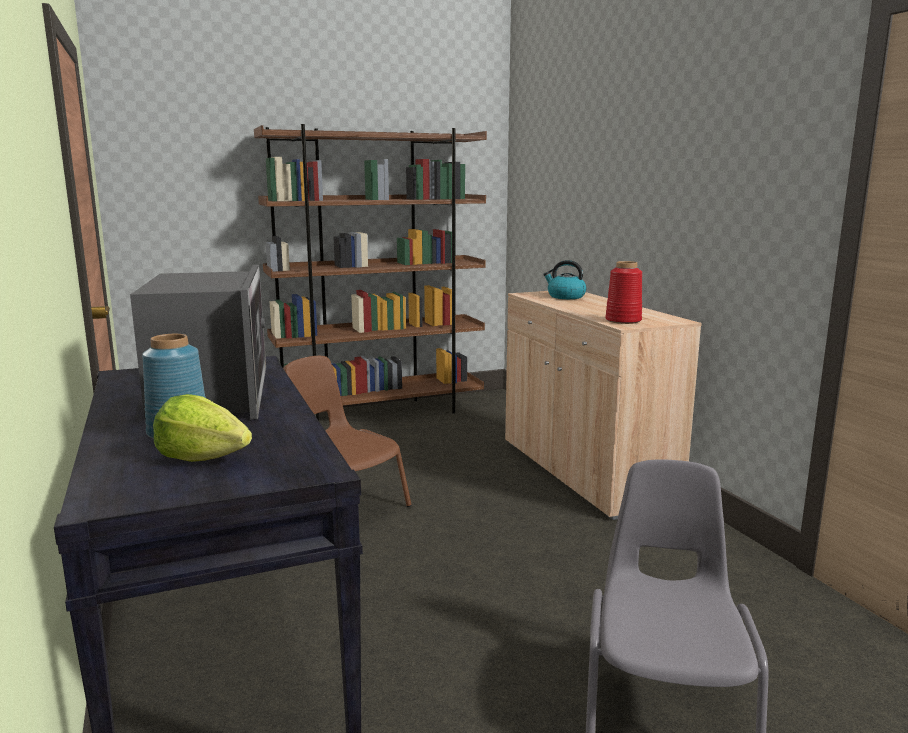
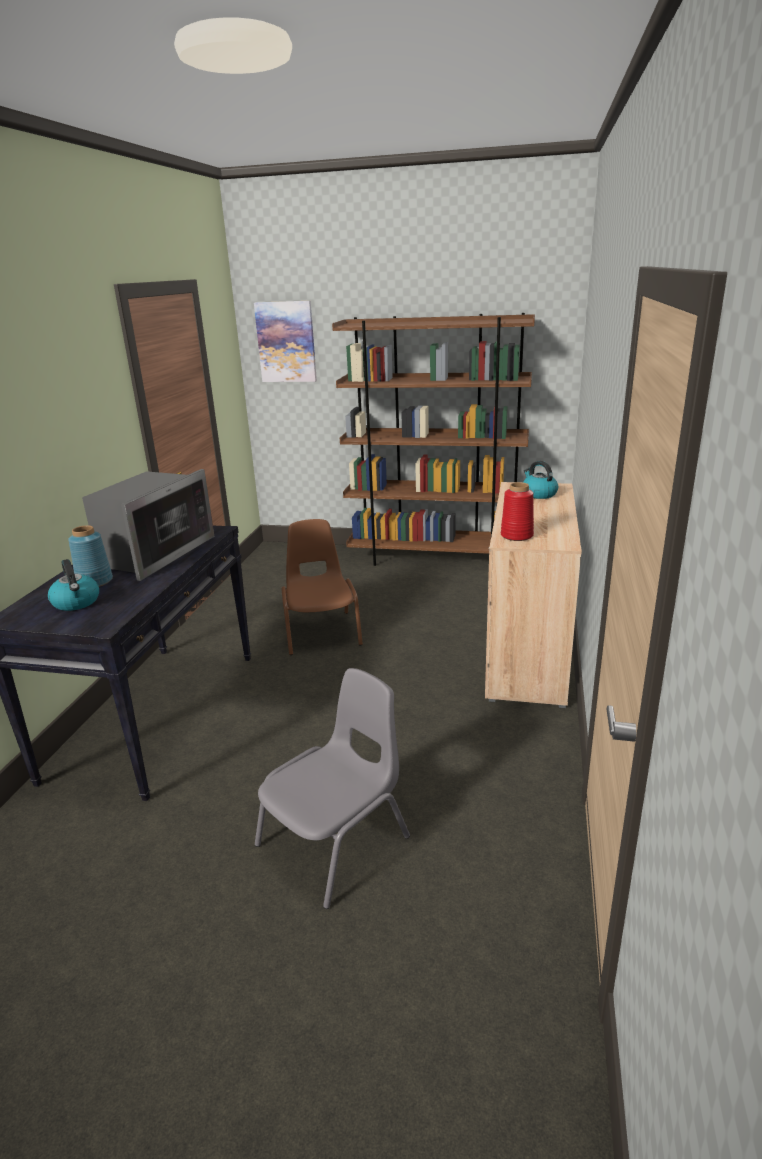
camera: 35 degrees right, 10 degrees up
lettuce [153,394,252,462] -> kettle [48,559,99,611]
none -> picture [254,301,317,382]

